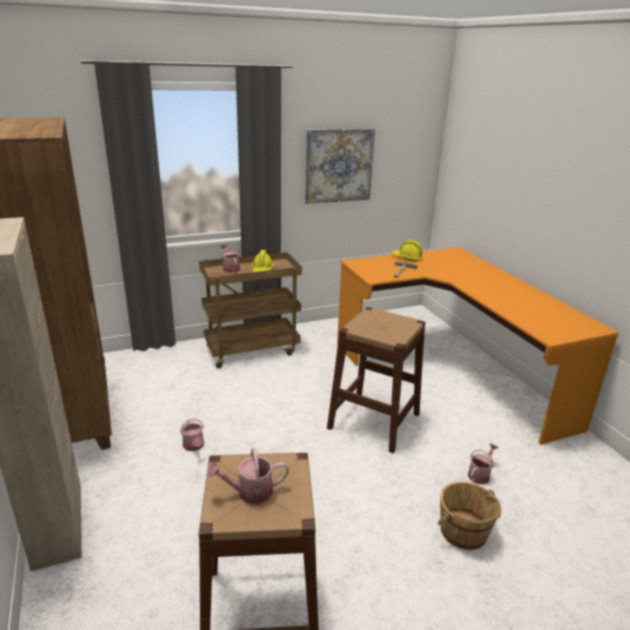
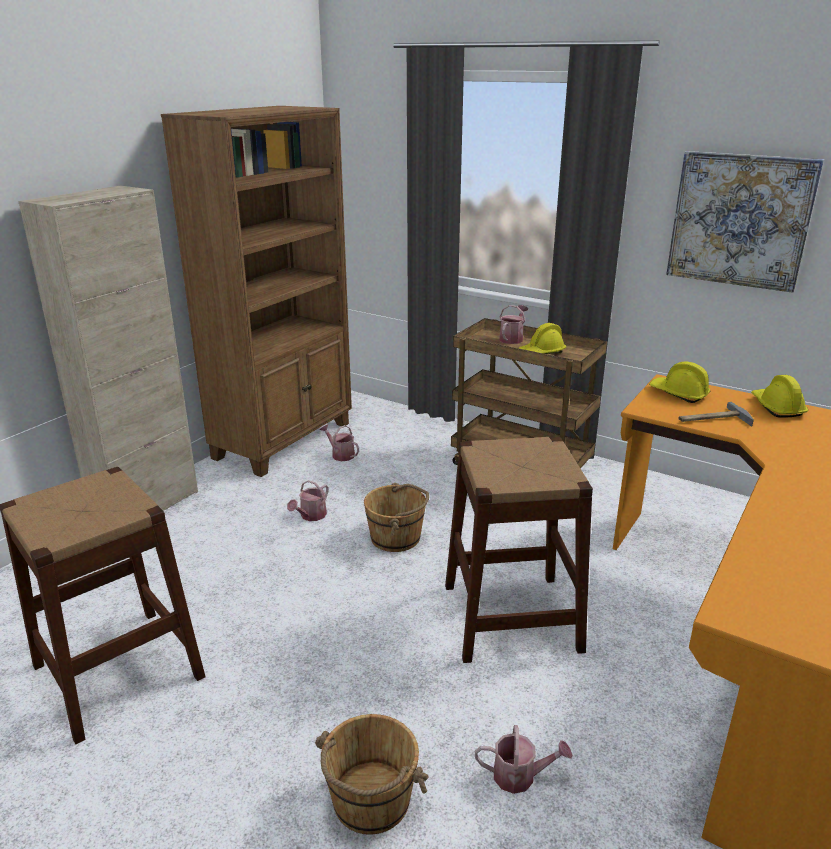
camera: 55 degrees right, 0 degrees up
watering can [207,448,289,504] -> watering can moved to [320,424,359,461]
none -> brown bucket [364,483,429,552]
none -> yellow hard hat [649,362,710,403]

